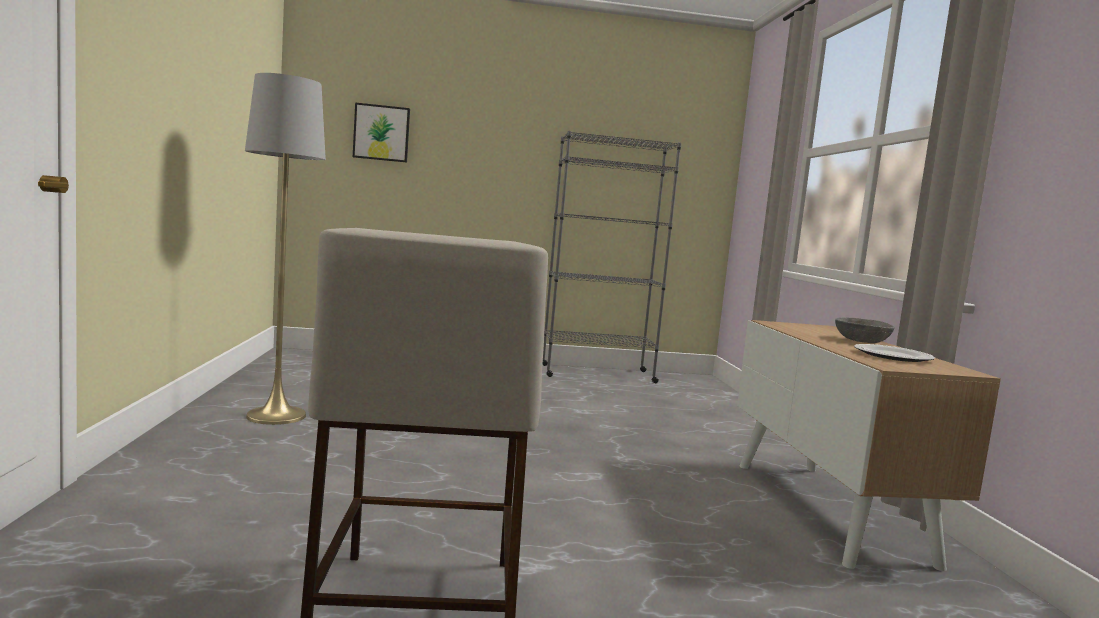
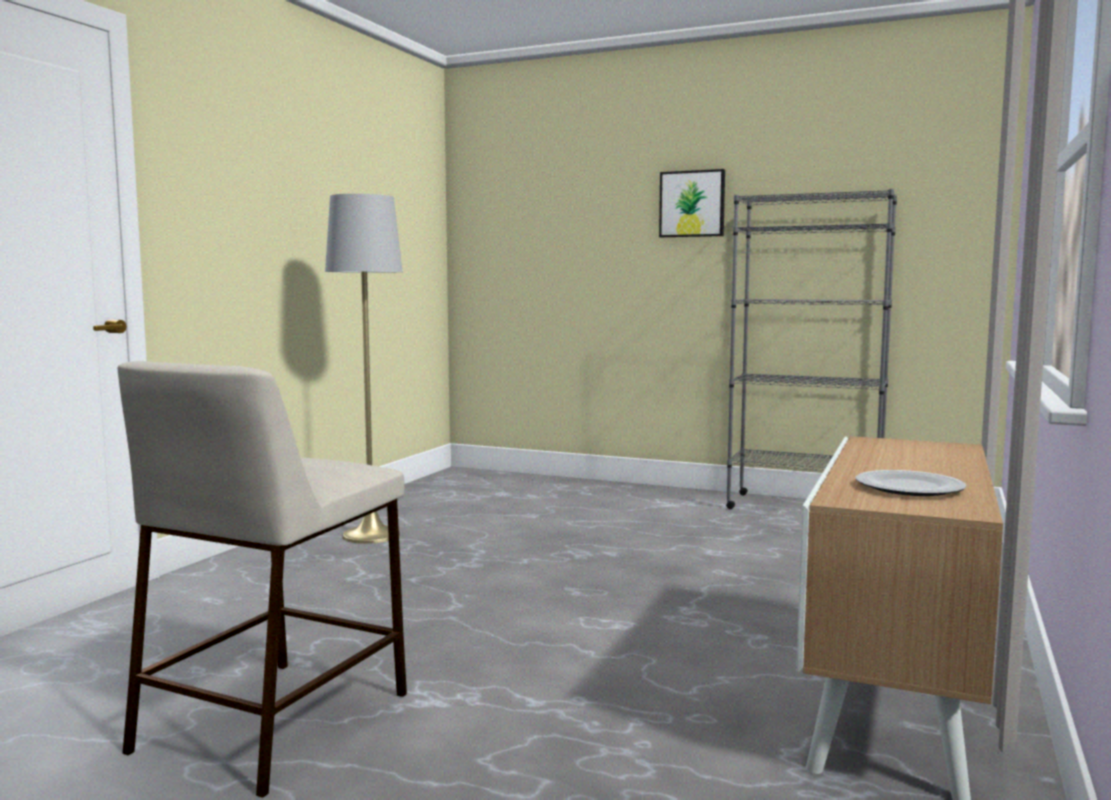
camera: 30 degrees right, 0 degrees up
picture [353,102,410,163] -> picture moved to [659,169,725,237]
grey bowl [835,317,895,343] -> none

